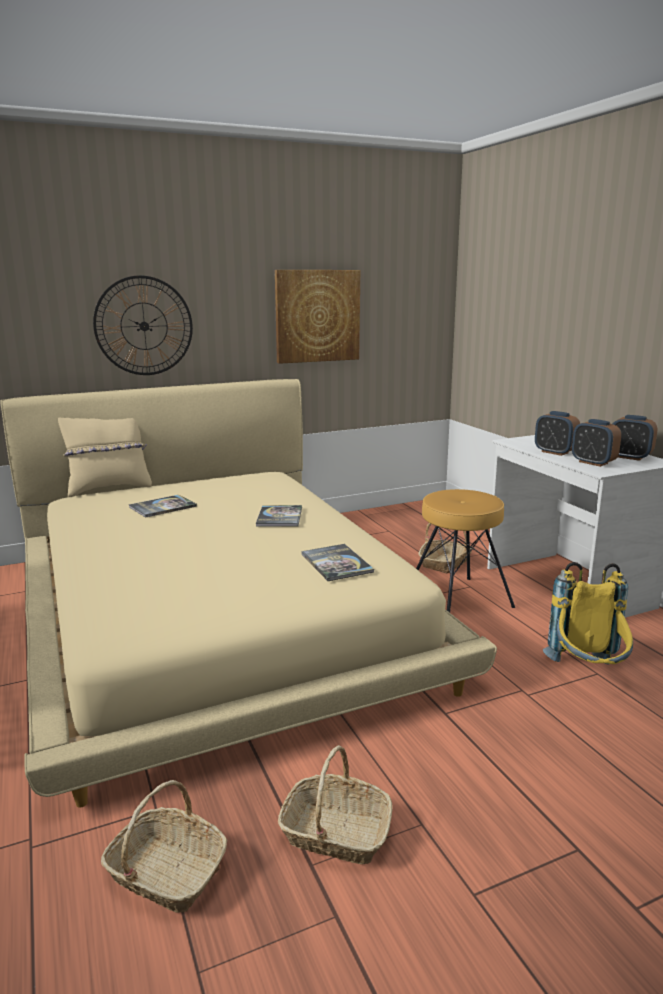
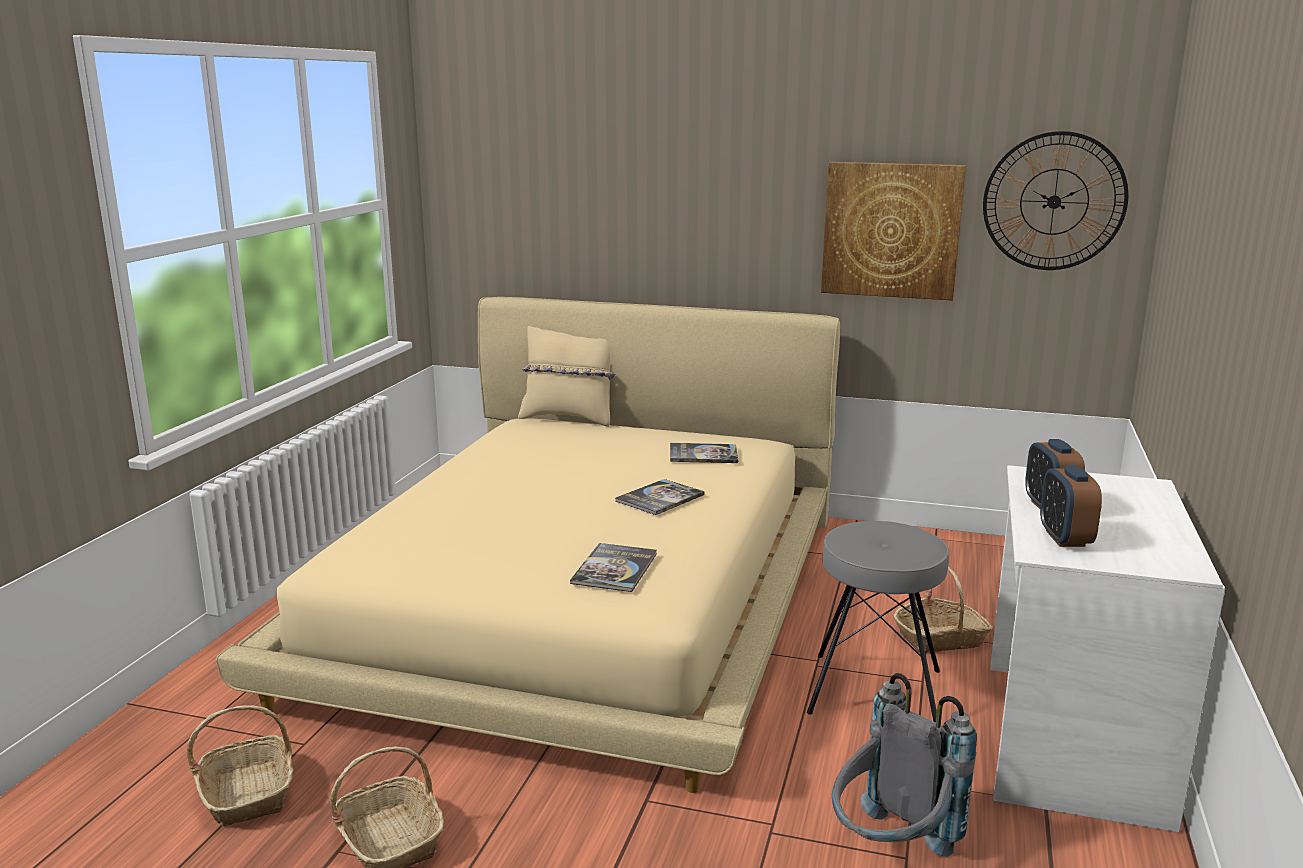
camera: 40 degrees right, 0 degrees up
wall clock [93,275,193,375] -> wall clock moved to [983,131,1128,270]
book [129,495,197,518] -> book moved to [670,443,738,463]
brown stool [416,489,515,613] -> grey stool [807,521,949,723]
yellow backpack [543,562,633,665] -> grey backpack [832,673,977,857]
alarm clock [613,415,657,461] -> none

